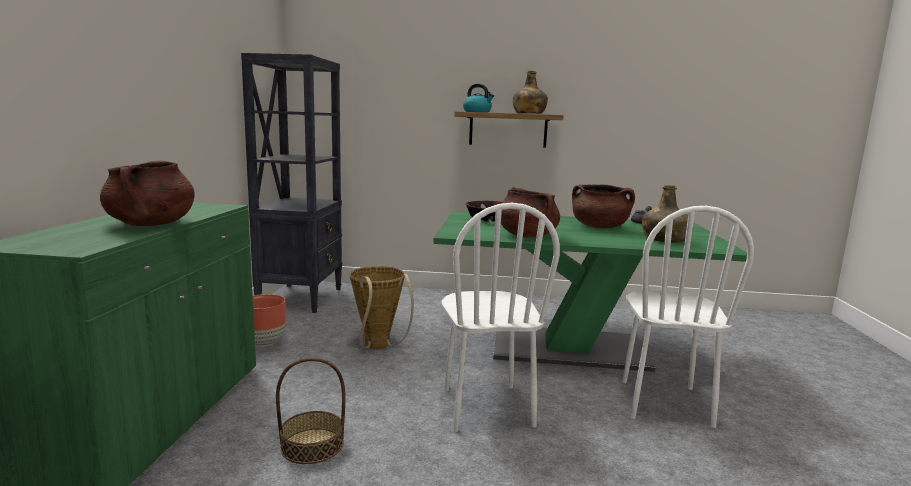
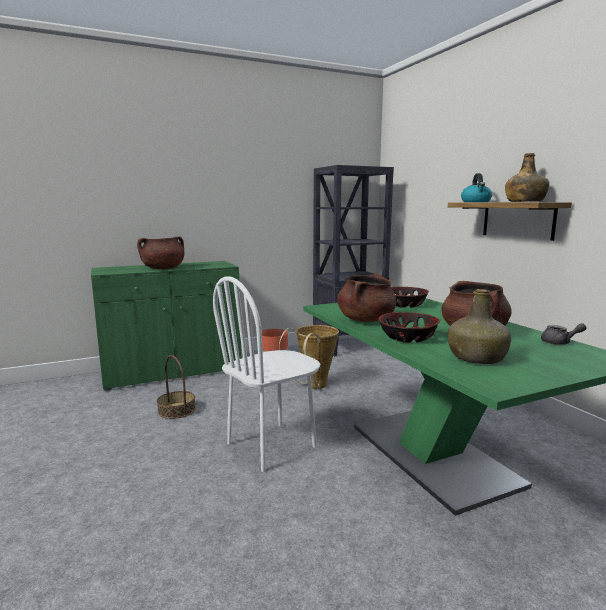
camera: 60 degrees right, 0 degrees up
white chair [622,206,754,428] -> none
none -> bowl [378,312,440,343]

